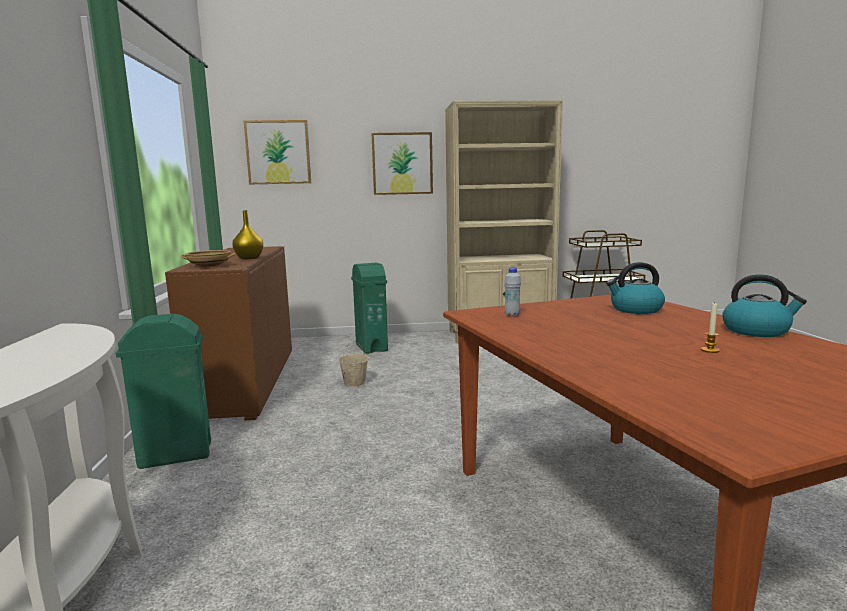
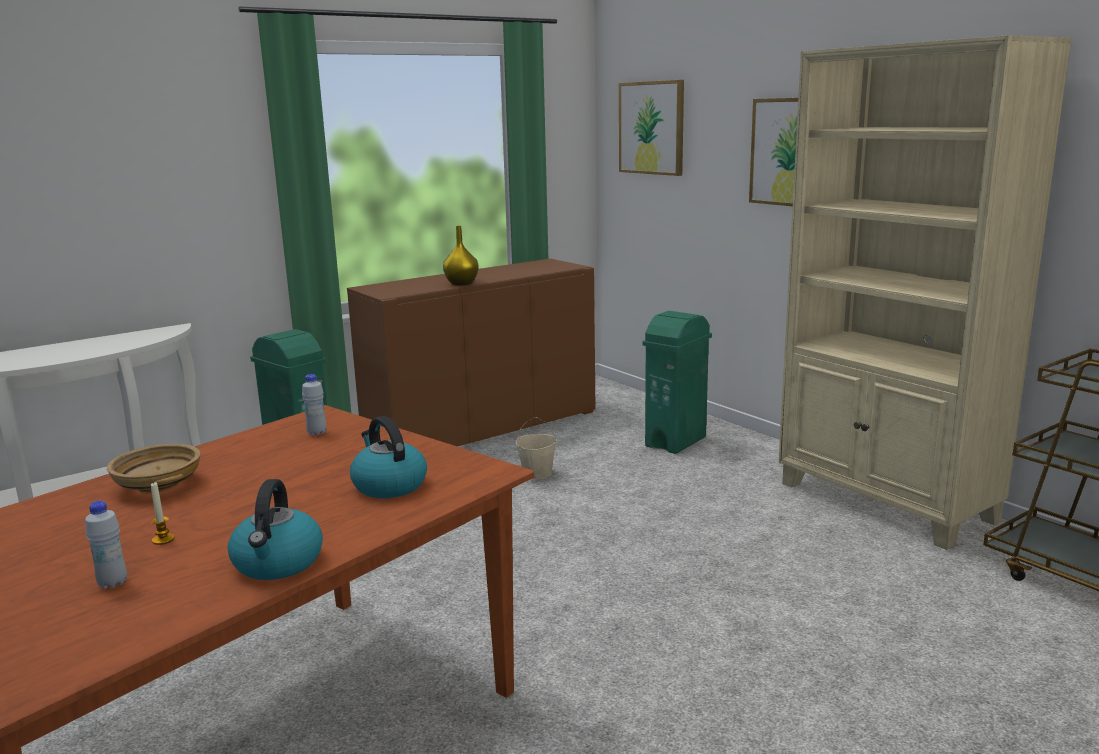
camera: 60 degrees right, 5 degrees up
beige bowl [181,250,236,268] -> beige bowl moved to [107,444,201,494]
none -> white bottle [85,501,127,589]

